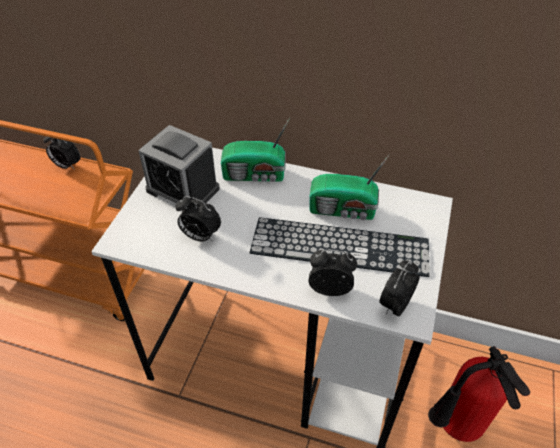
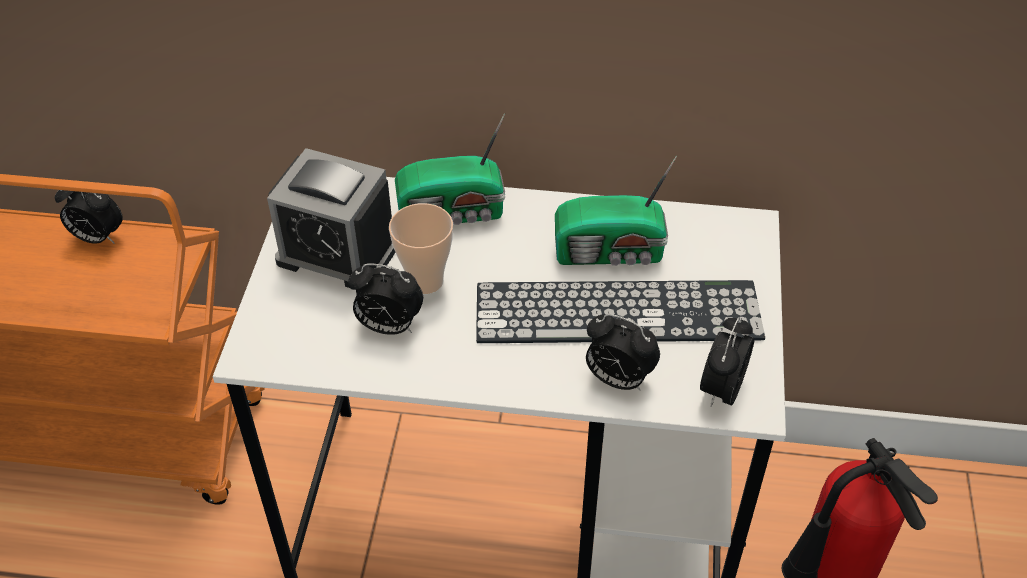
camera: 10 degrees left, 0 degrees up
alarm clock [309,250,357,296] -> alarm clock turned 150 degrees counterclockwise [586,314,660,391]
none -> cup [389,203,453,294]

